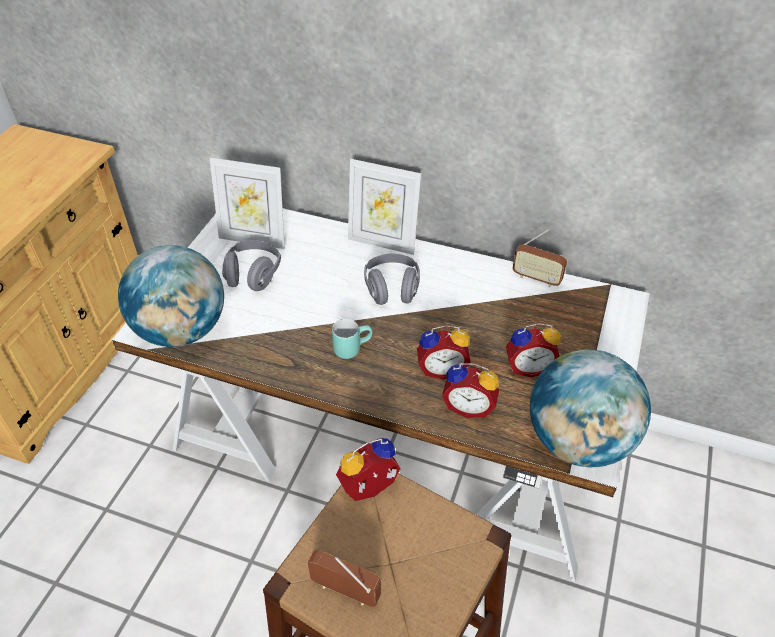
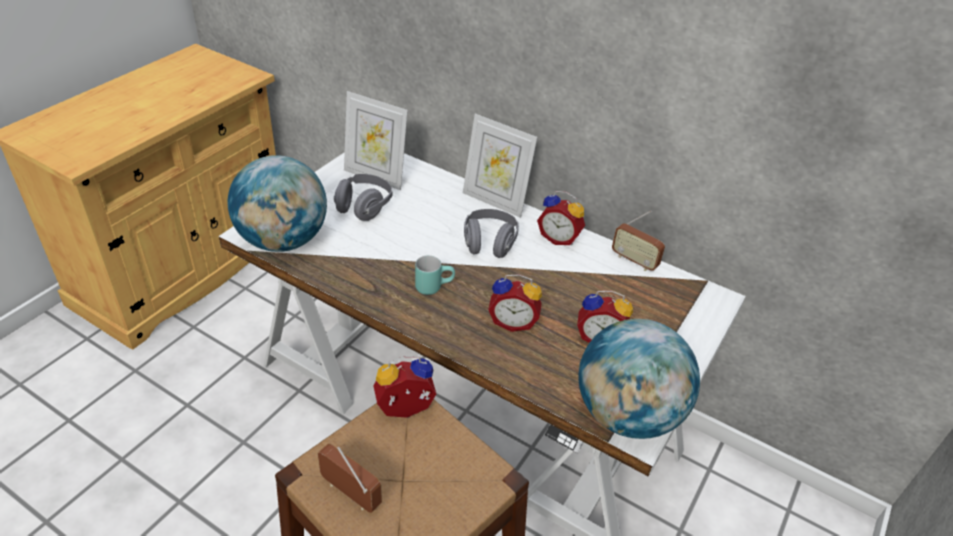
camera: 10 degrees right, 5 degrees down
alarm clock [442,363,499,418] -> alarm clock moved to [537,191,585,245]

